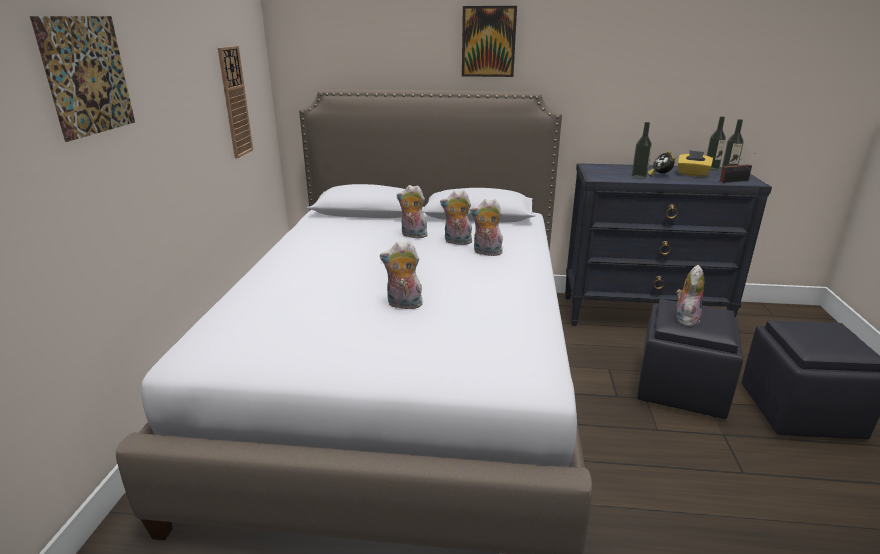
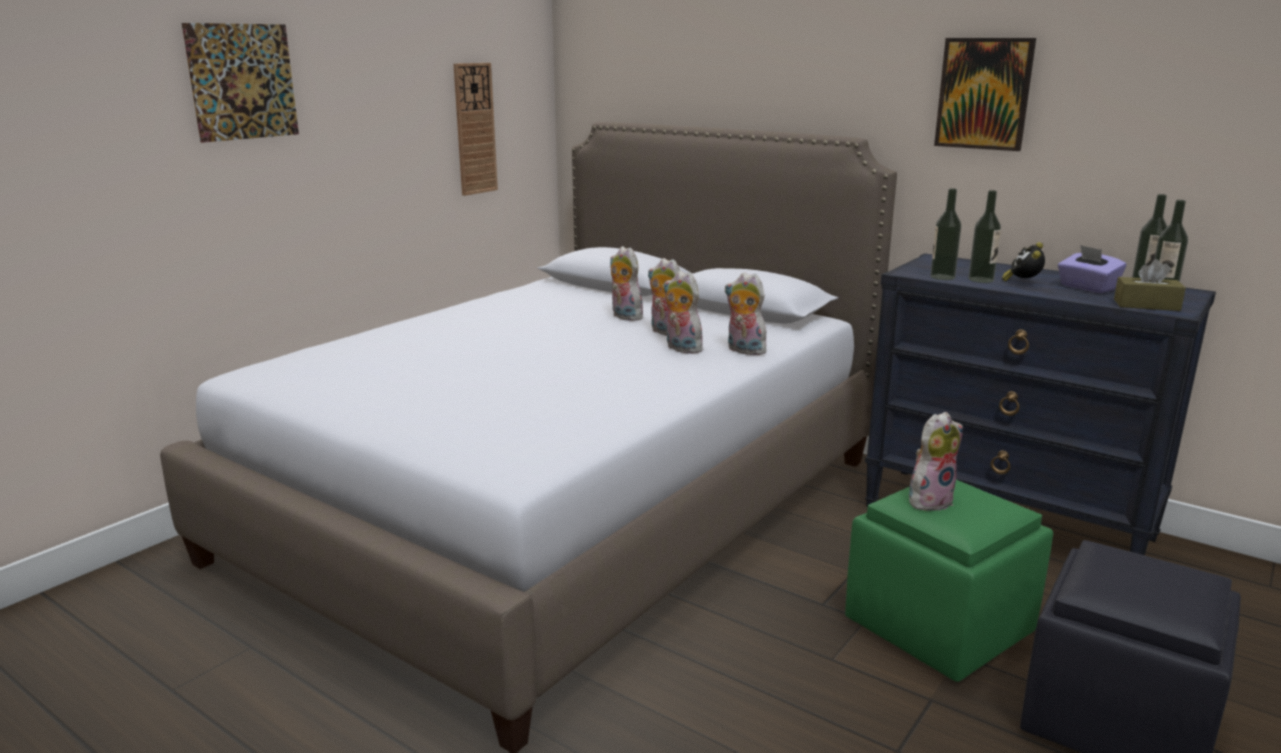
camera: 30 degrees right, 5 degrees down
plush toy [380,242,423,309] -> plush toy moved to [725,272,767,355]
picture [462,6,517,77] -> picture moved to [934,38,1036,151]
black ottoman [637,299,743,419] -> green ottoman [845,480,1053,682]
yellow tissue box [678,150,713,177] -> purple tissue box [1058,245,1126,293]
radio [720,154,752,183] -> brown tissue box [1114,259,1186,311]
none -> bottle [930,188,961,280]

